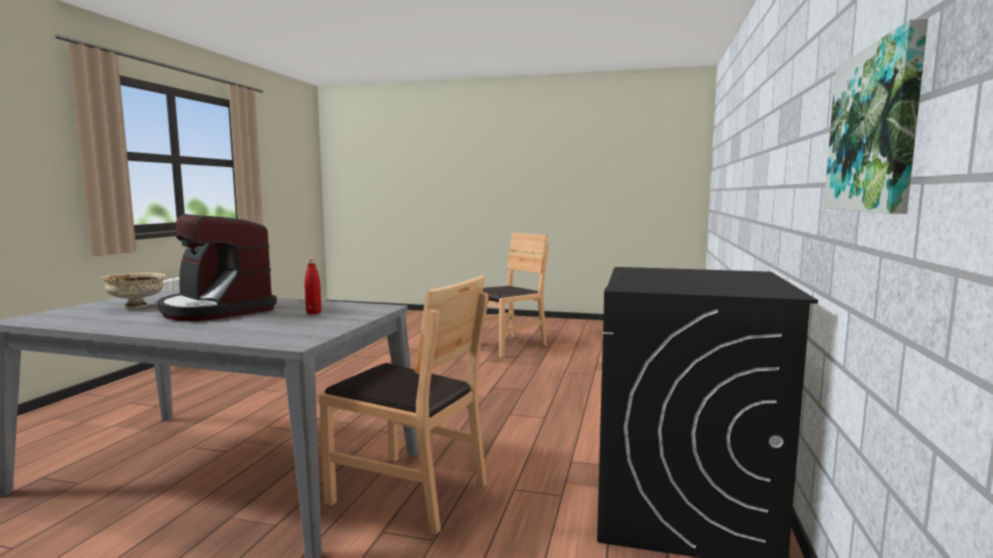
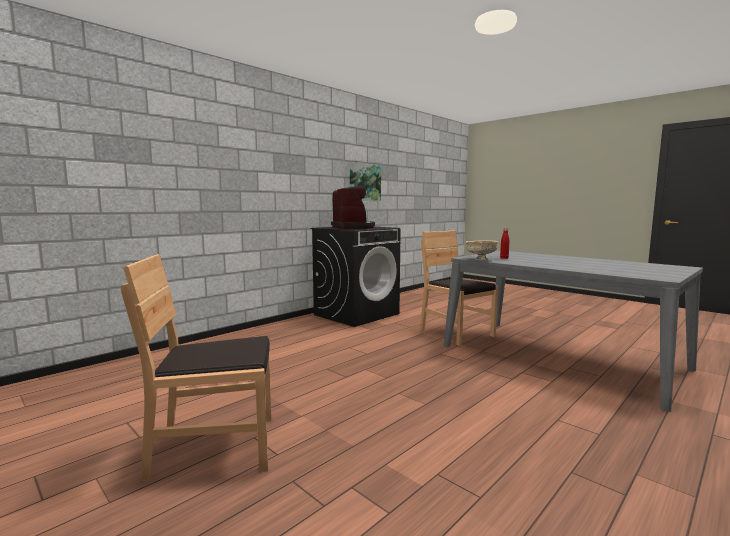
camera: 150 degrees left, 0 degrees up
beige bowl [102,273,166,309] -> beige bowl moved to [465,240,498,260]
coffee machine [157,214,277,321] -> coffee machine moved to [331,186,375,229]

